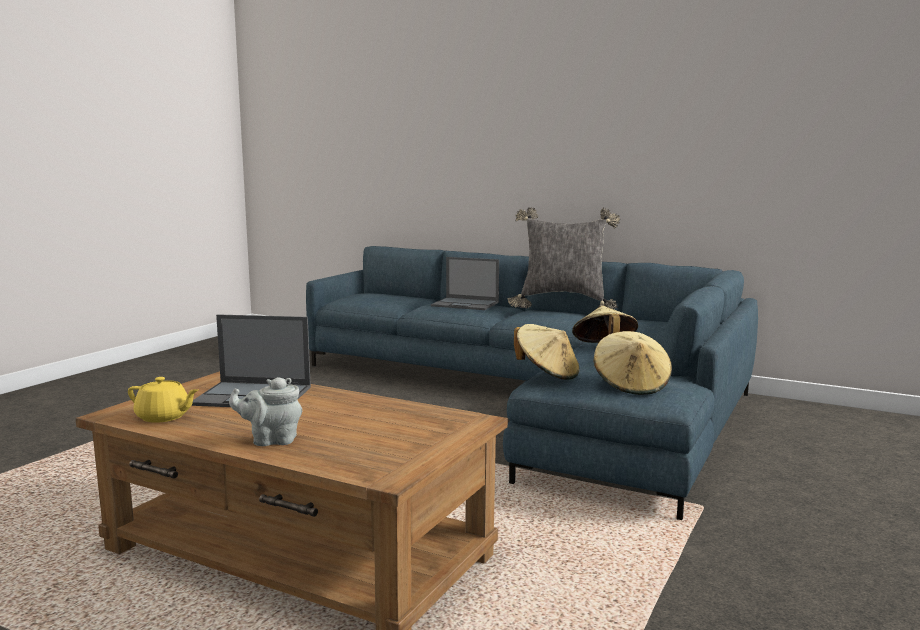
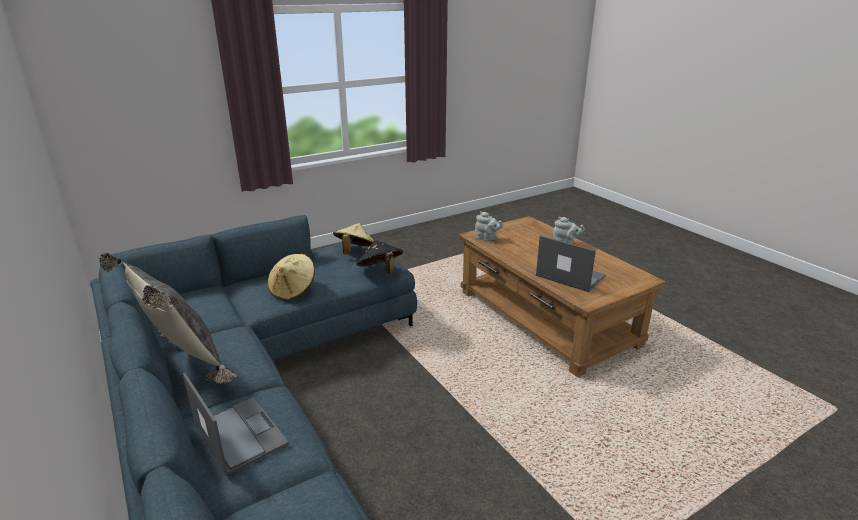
camera: 150 degrees left, 15 degrees up
yellow teapot [128,377,199,423] -> none
beige hat [514,324,579,380] -> black hat [357,240,403,273]
none -> grey teapot [475,211,503,241]

